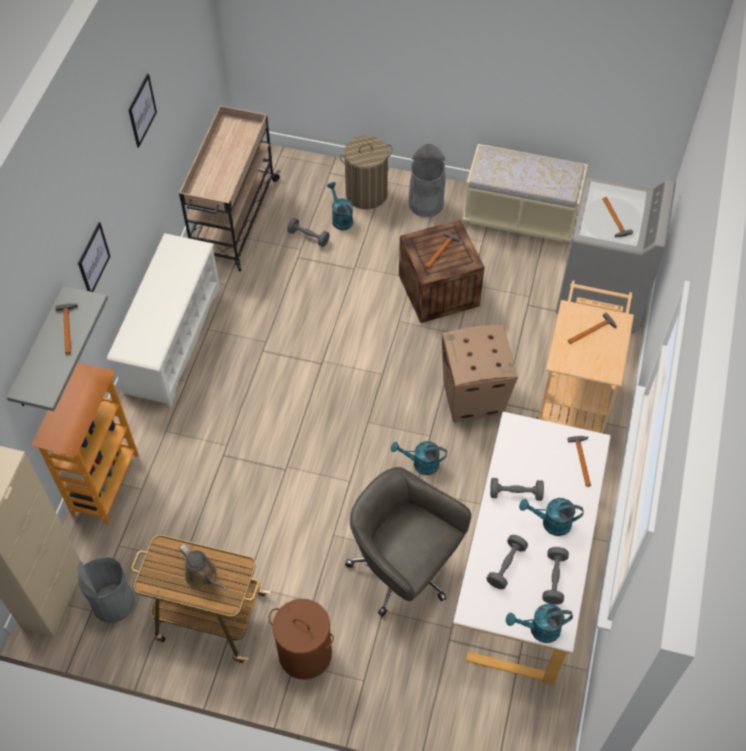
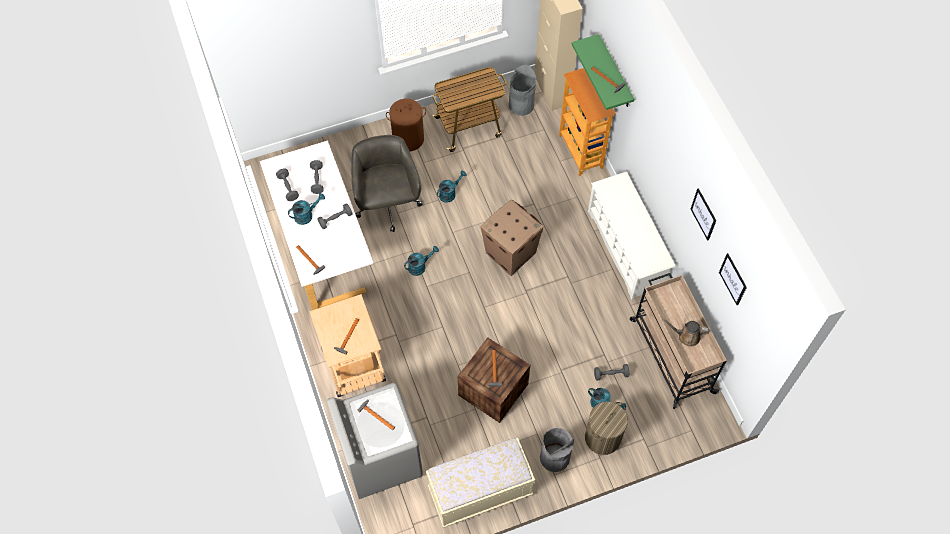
camera: 145 degrees right, 5 degrees up
grey shelf [6,286,108,411] -> green shelf [571,34,634,110]
picture [78,222,110,292] -> picture moved to [719,253,747,305]
brown watering can [179,544,227,590] -> brown watering can moved to [663,319,709,347]
grey office chair [345,467,471,617] -> grey office chair turned 105 degrees counterclockwise [351,135,422,232]
cardboard box [442,325,518,422] -> cardboard box moved to [481,200,543,276]
turquoise watering can [506,604,573,643] -> turquoise watering can moved to [437,171,467,203]

